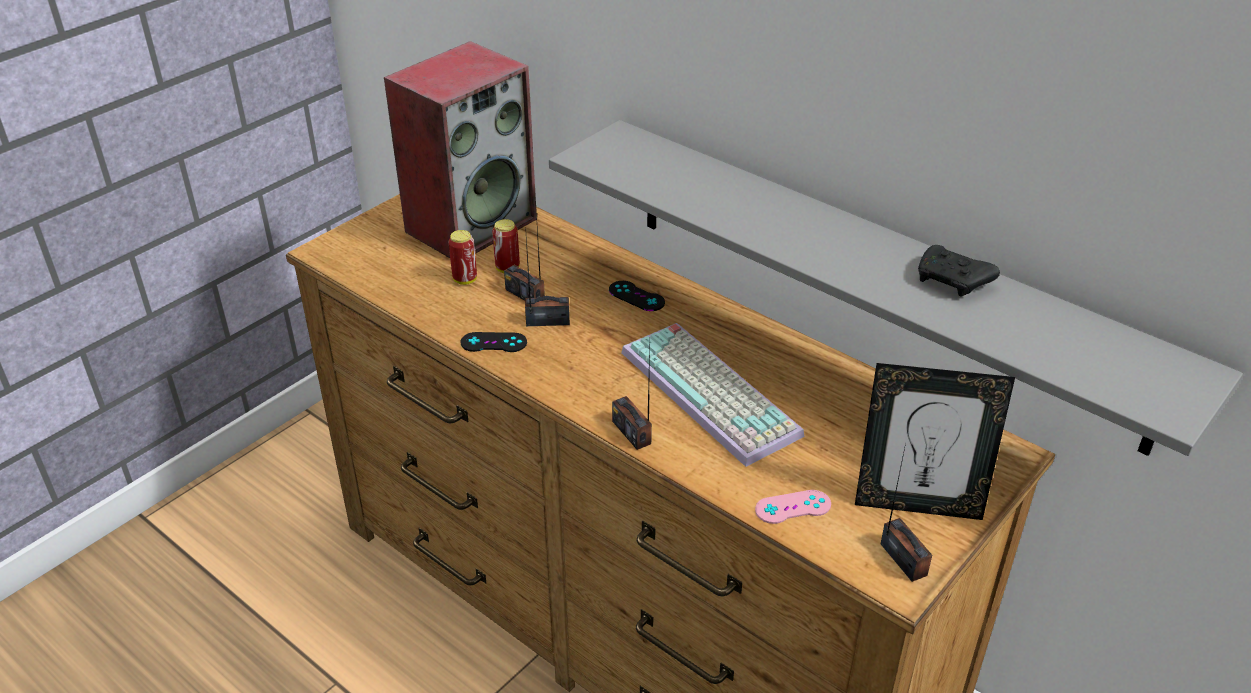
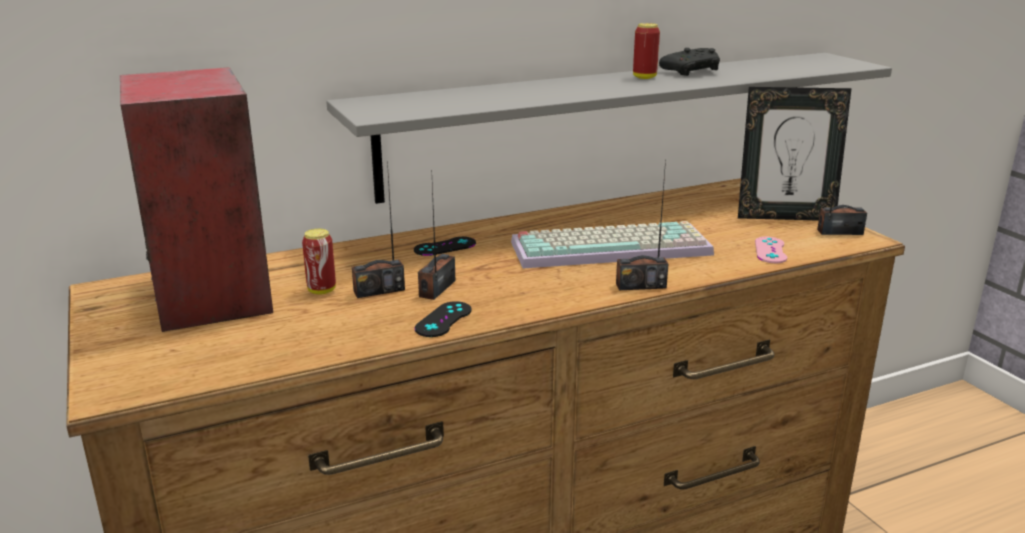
camera: 65 degrees left, 15 degrees down
can [448,230,477,285] -> can moved to [633,23,660,79]
picture frame [855,363,1015,520] -> picture frame turned 60 degrees clockwise [738,87,852,221]

